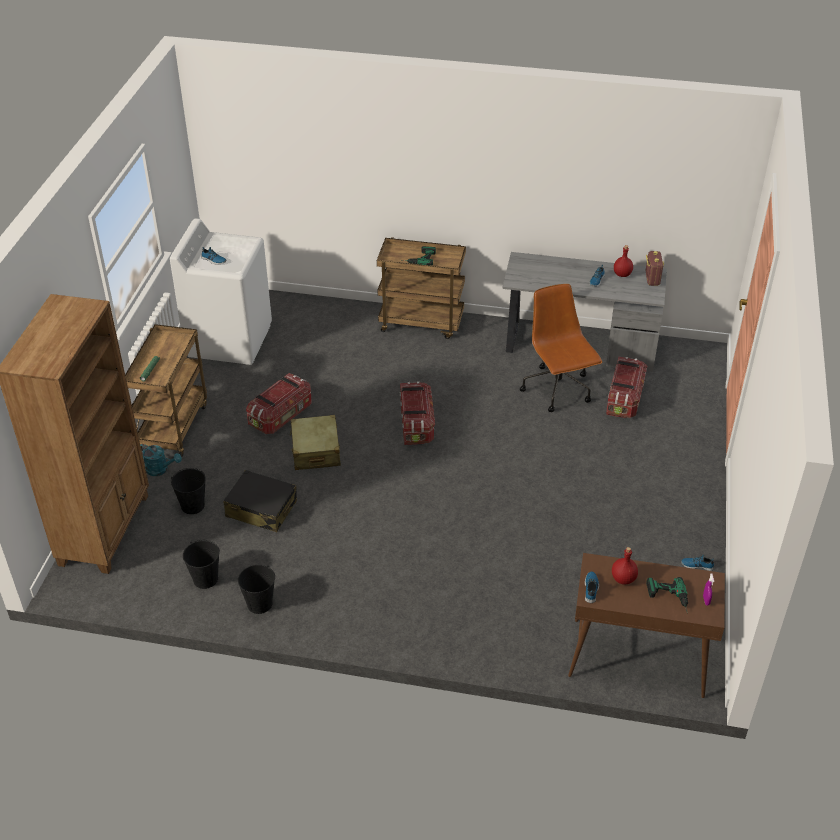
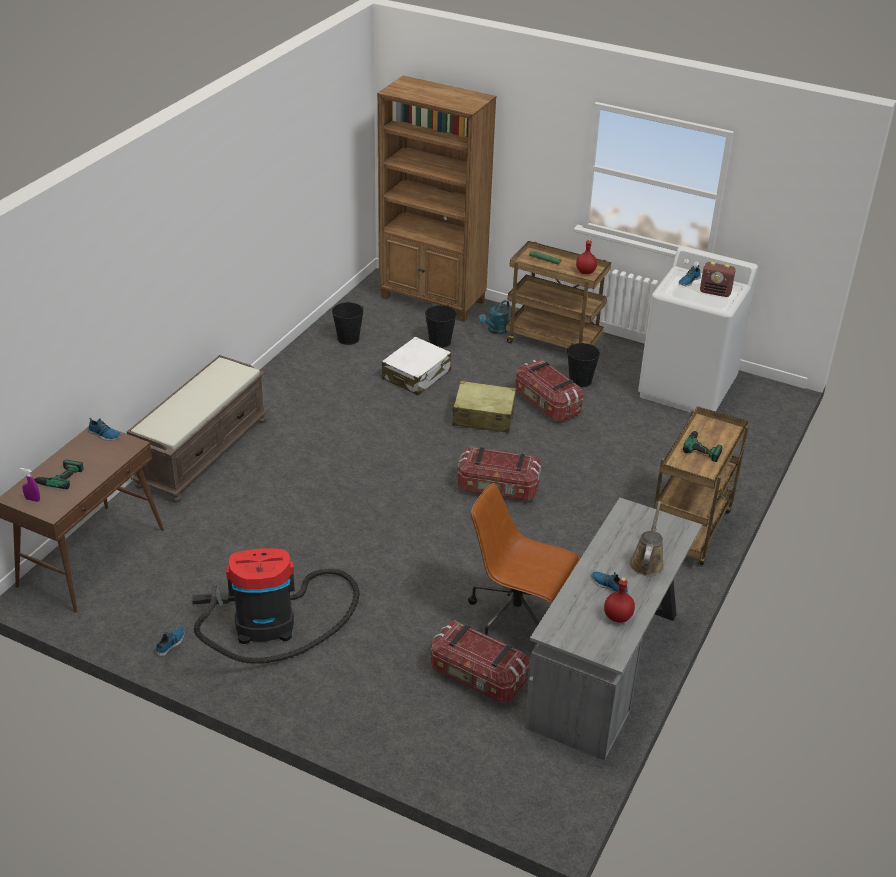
camera: 105 degrees right, 5 degrees down
black suitcase [224,470,297,532] -> white suitcase [382,337,451,395]
black bucket [238,565,275,614] -> black bucket moved to [567,343,600,387]
brown office chair [520,284,602,412] -> brown office chair turned 150 degrees counterclockwise [468,483,580,636]
red bottle [612,547,638,584] -> red bottle moved to [576,239,597,274]
radio [646,251,664,286] -> radio moved to [700,262,735,297]
none -> brown bench [127,355,268,502]
none -> vacuum cleaner [192,549,359,664]
none -> brown watering can [630,501,664,576]

